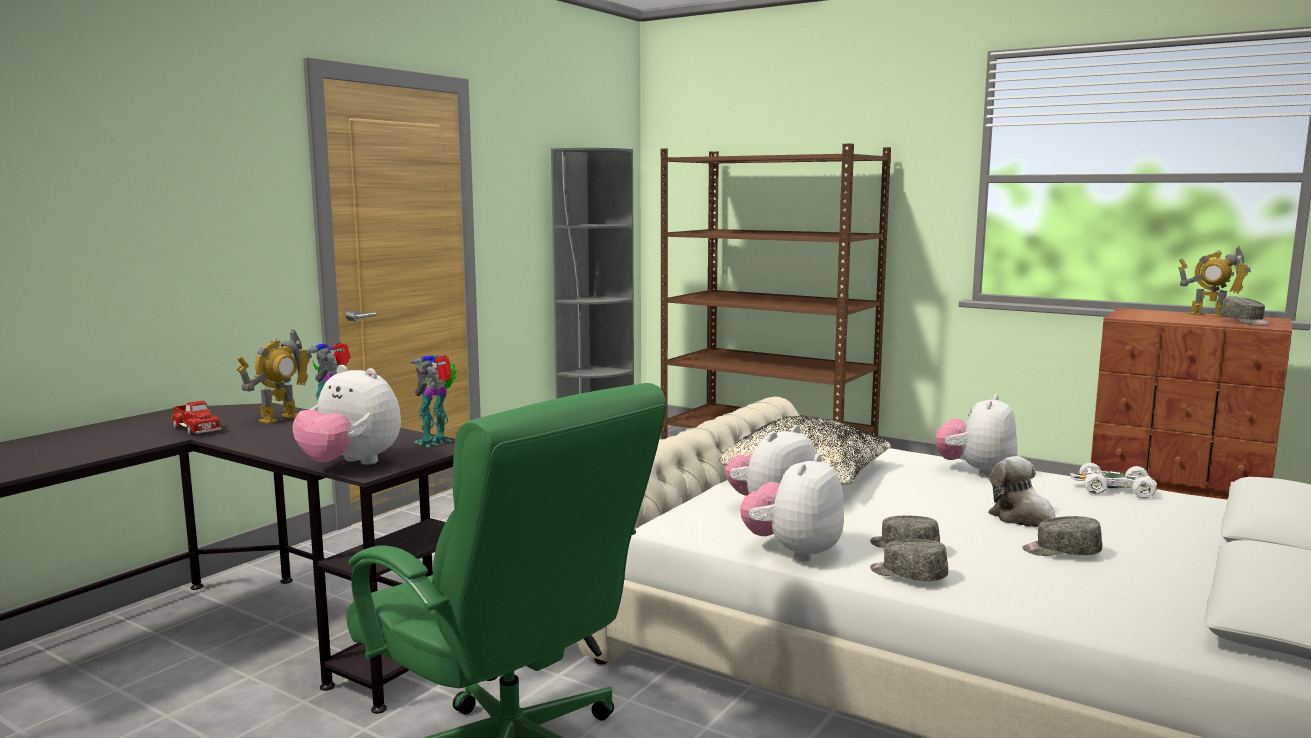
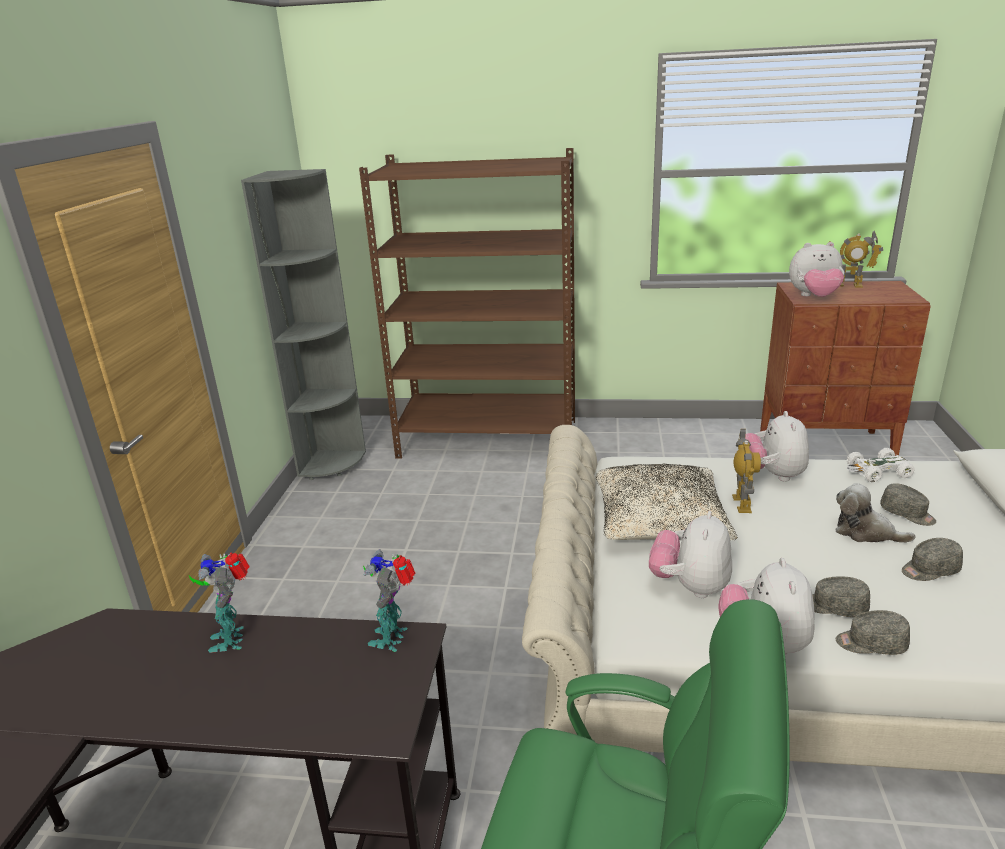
camera: 25 degrees left, 15 degrees up
toy truck [171,401,221,435] -> none
toy robot [236,330,312,424] -> toy robot moved to [732,429,761,513]
plush toy [293,365,401,465] -> plush toy moved to [789,242,845,297]
grey cap [1219,296,1271,326] -> grey cap moved to [880,483,936,526]

